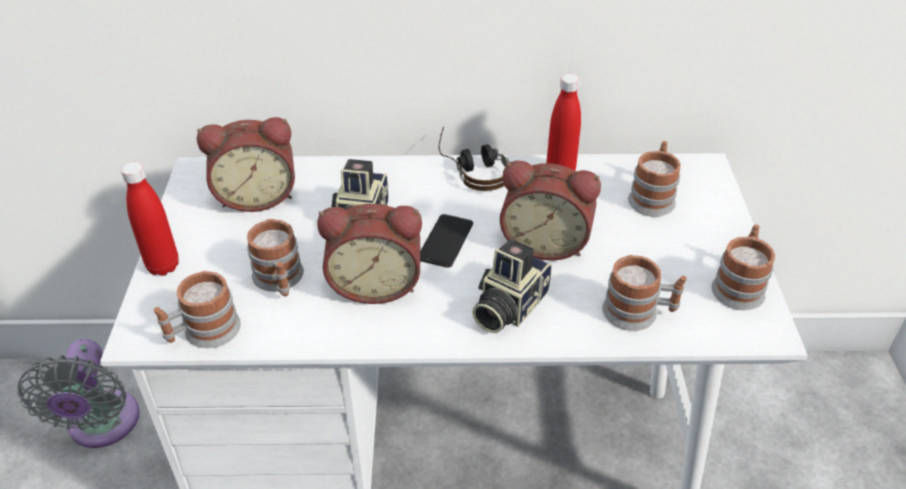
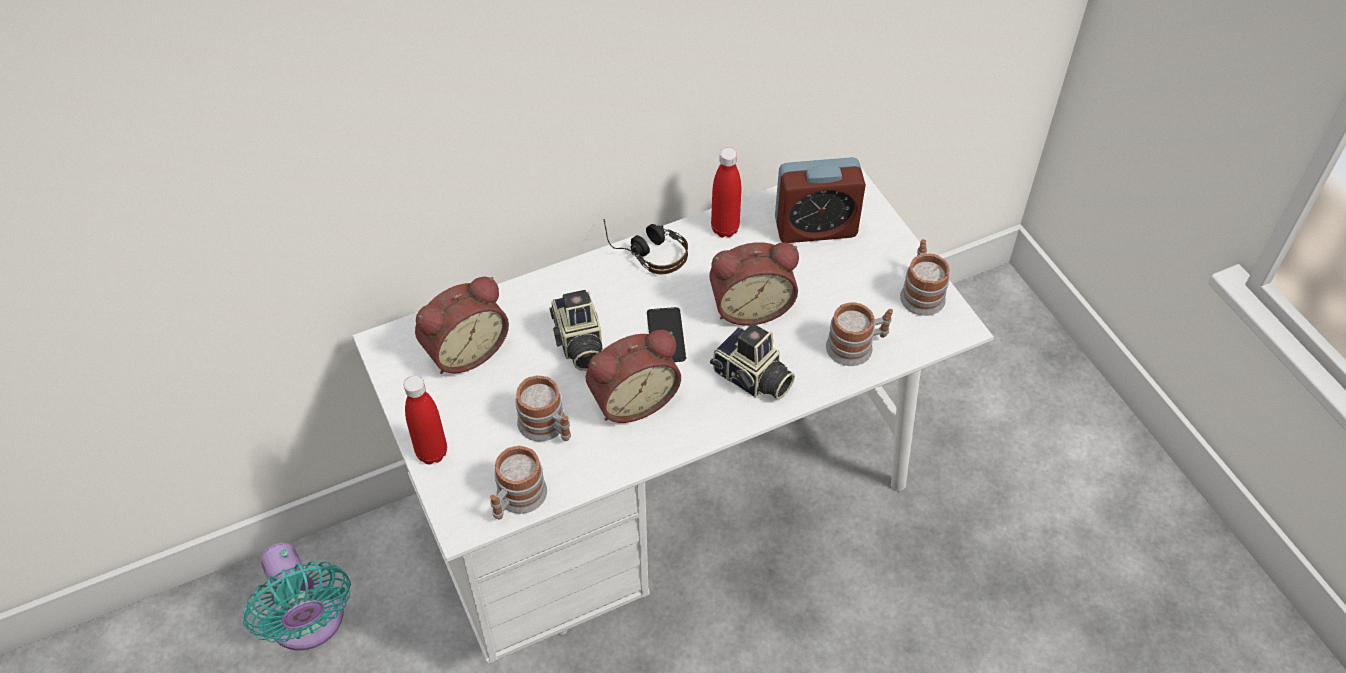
camera: 25 degrees left, 10 degrees up
grey fan [17,339,140,448] -> turquoise fan [243,543,351,651]
camera [472,239,552,333] -> camera turned 60 degrees counterclockwise [710,323,795,399]
mug [628,141,681,217] -> alarm clock [775,157,866,243]

